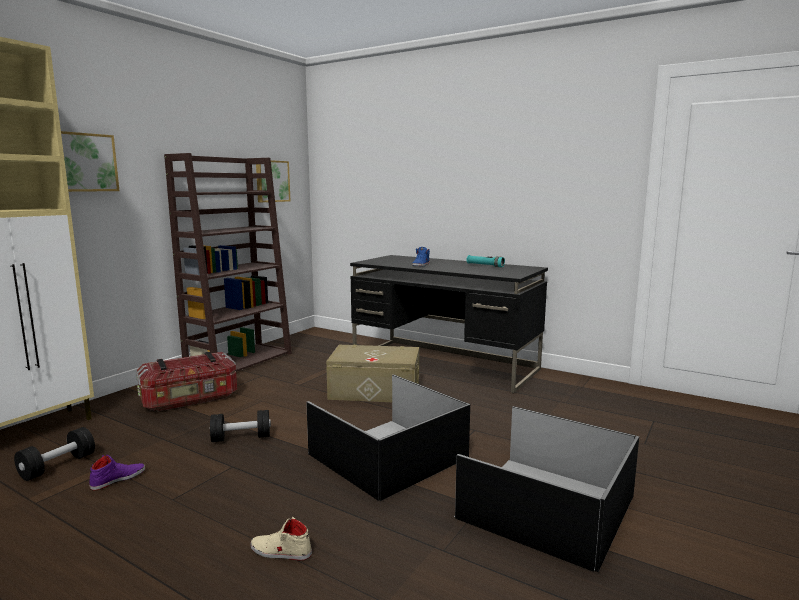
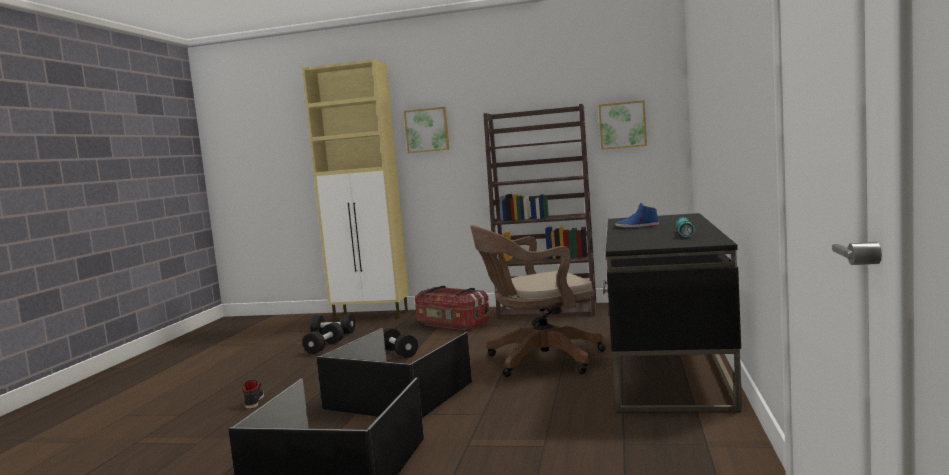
camera: 70 degrees right, 5 degrees down
purple shoe [89,455,145,490] -> black dumbbell [302,322,344,354]
beige shoe [250,517,312,560] -> black shoe [241,380,264,409]
beige storage box [326,345,419,402] -> brown office chair [470,225,606,377]

